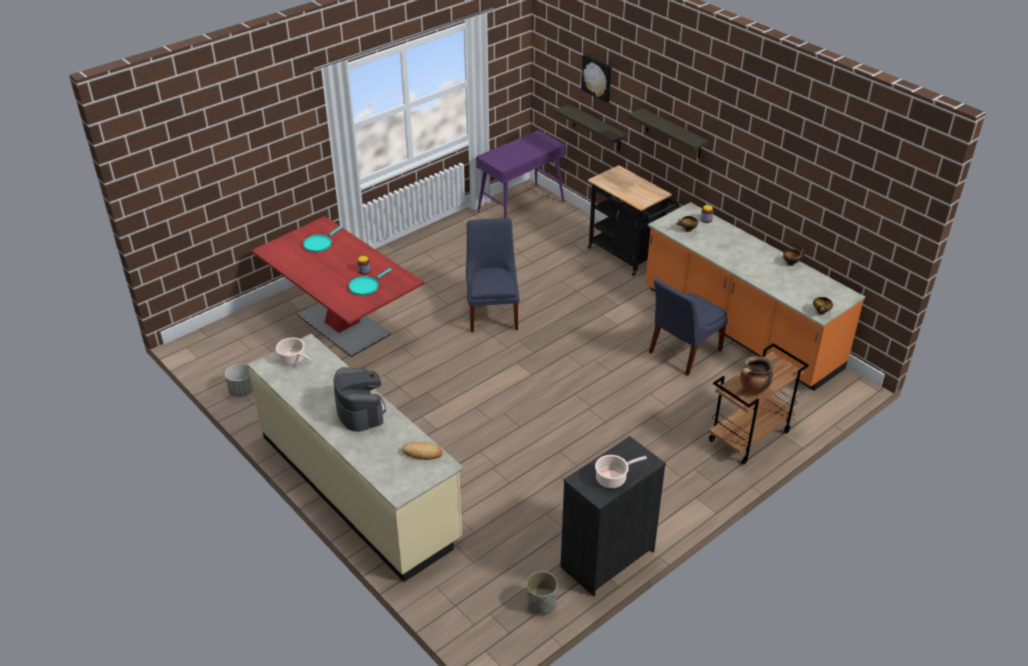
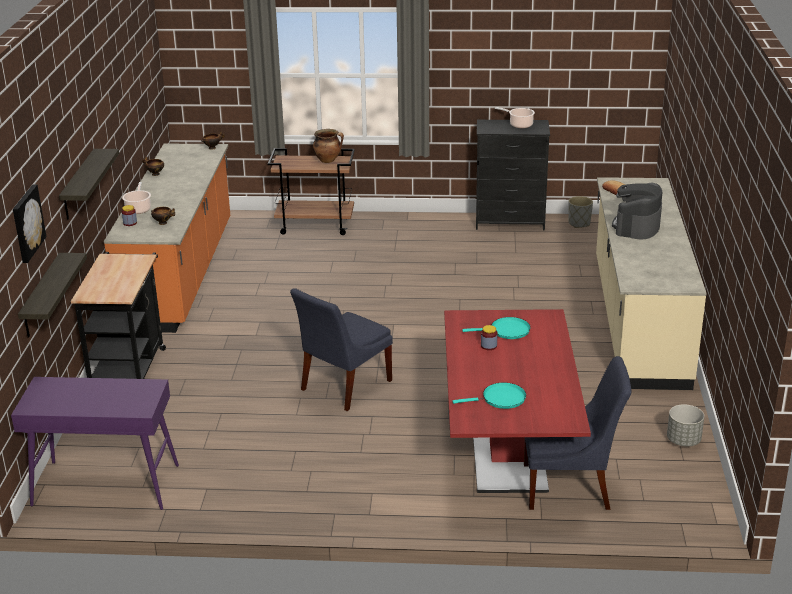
camera: 135 degrees left, 10 degrees down
cooking pot [276,338,312,365] -> cooking pot moved to [122,182,151,214]
blue chair [649,279,728,376] -> blue chair moved to [524,356,632,510]

